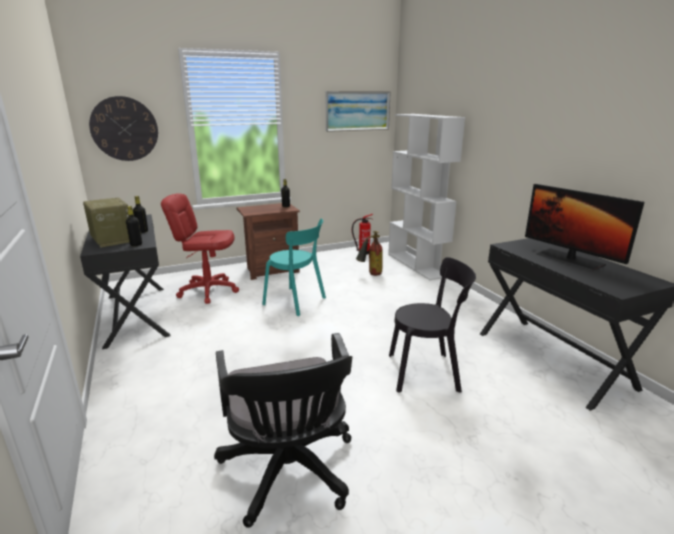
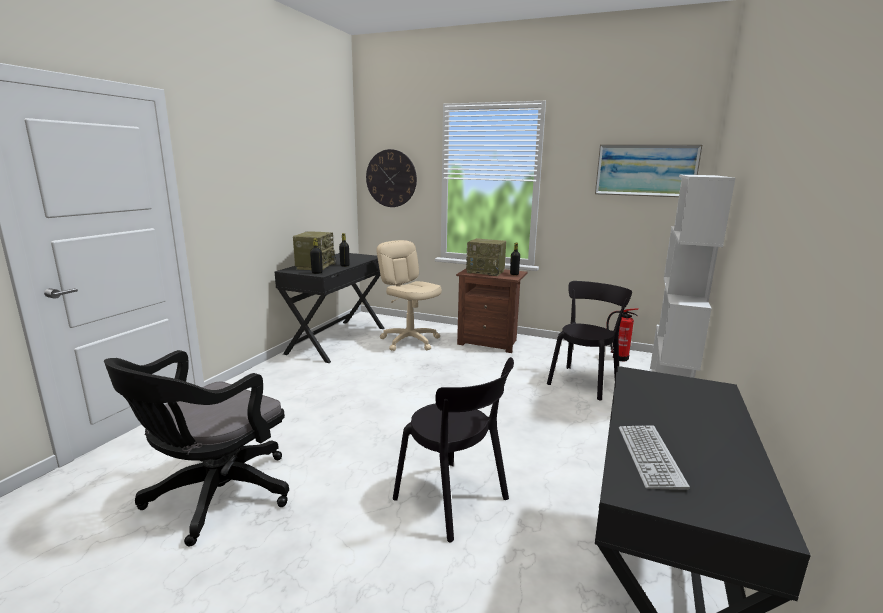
camera: 45 degrees right, 5 degrees down
red office chair [161,193,239,304] -> beige office chair [377,240,442,351]
turquoise chair [262,219,326,316] -> none
fire extinguisher [356,231,382,276] -> black chair [547,281,632,401]
monitor [525,184,644,271] -> none
none -> radio [466,238,506,276]
none -> keyboard [619,425,690,490]

